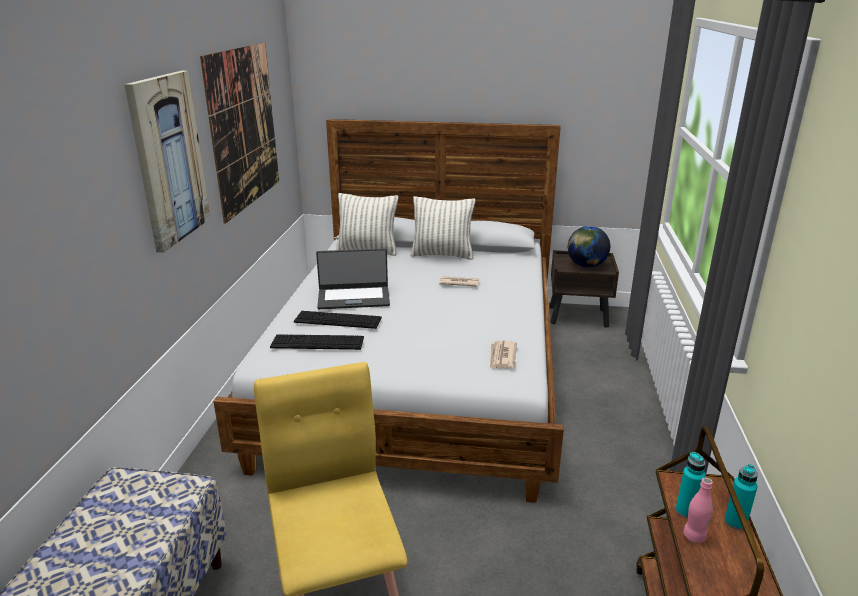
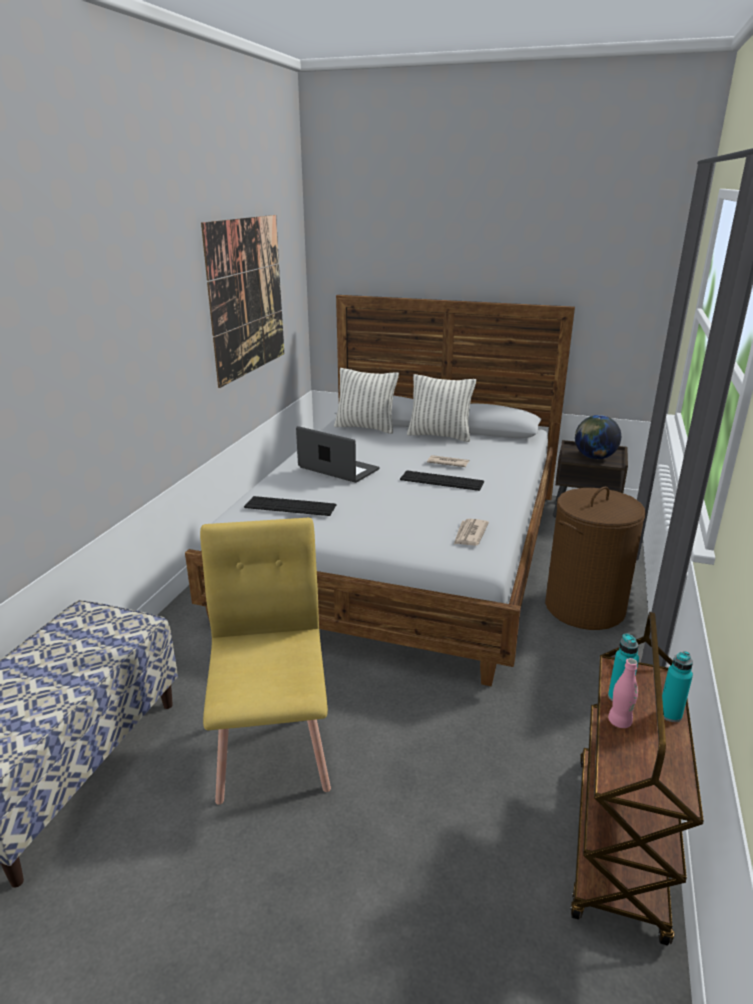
camera: 10 degrees right, 0 degrees up
picture [124,71,211,253] -> none
keyboard [294,311,382,329] -> keyboard moved to [400,471,484,491]
laptop [316,248,390,309] -> laptop turned 150 degrees counterclockwise [296,426,380,483]
none -> brown laundry basket [545,487,646,630]

